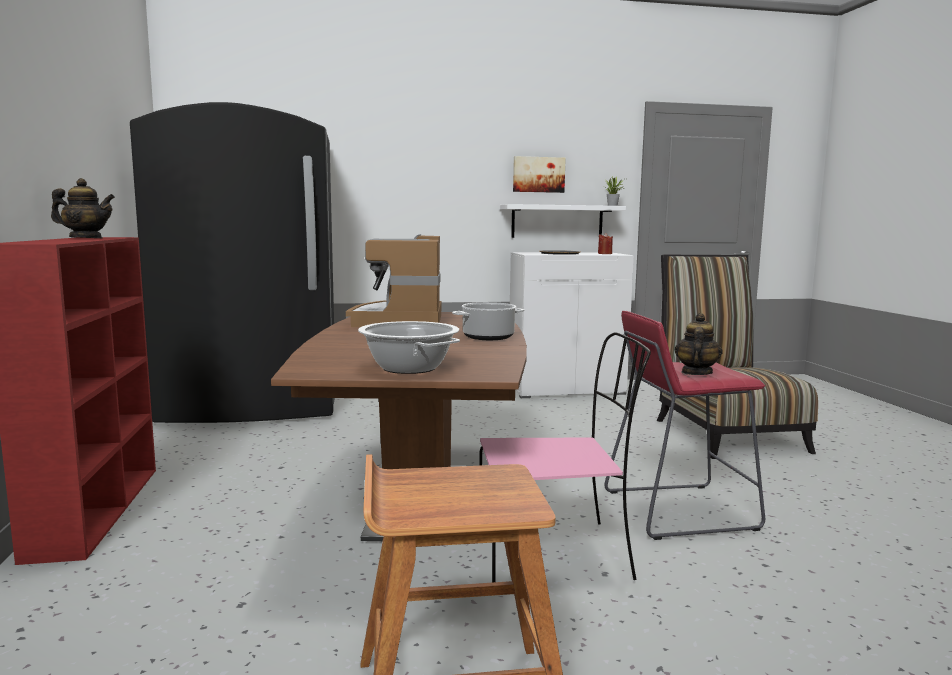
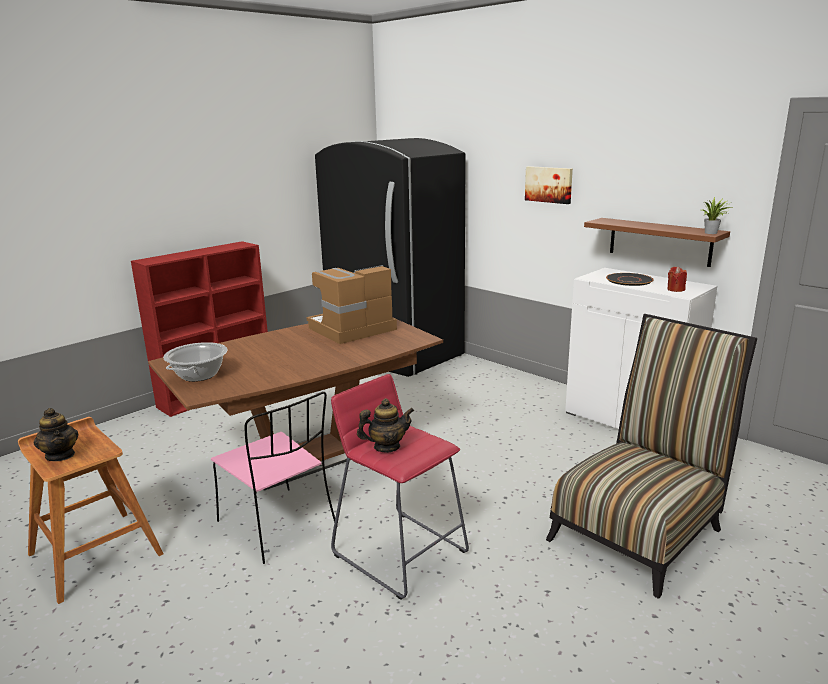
camera: 55 degrees right, 10 degrees up
teapot [51,178,115,238] -> teapot moved to [34,408,78,461]
cooking pot [452,302,524,340] -> none
white shelf [500,204,626,238] -> brown shelf [584,218,730,267]
picture [513,156,566,193] -> picture moved to [525,166,573,204]

